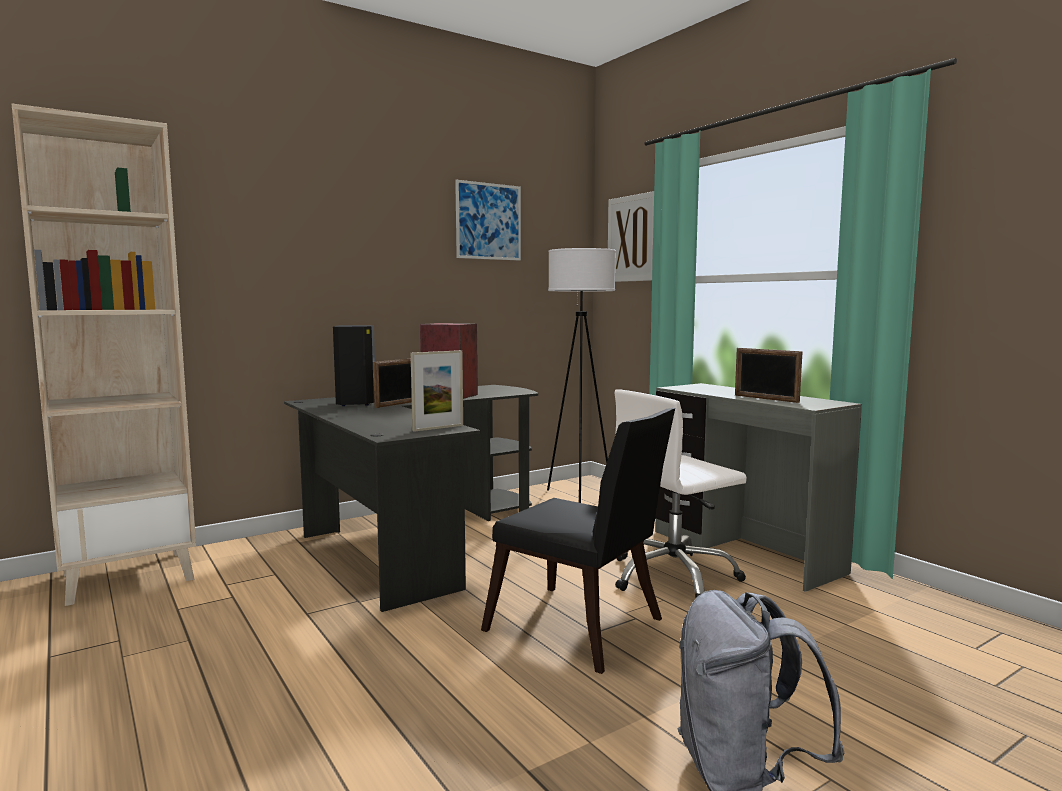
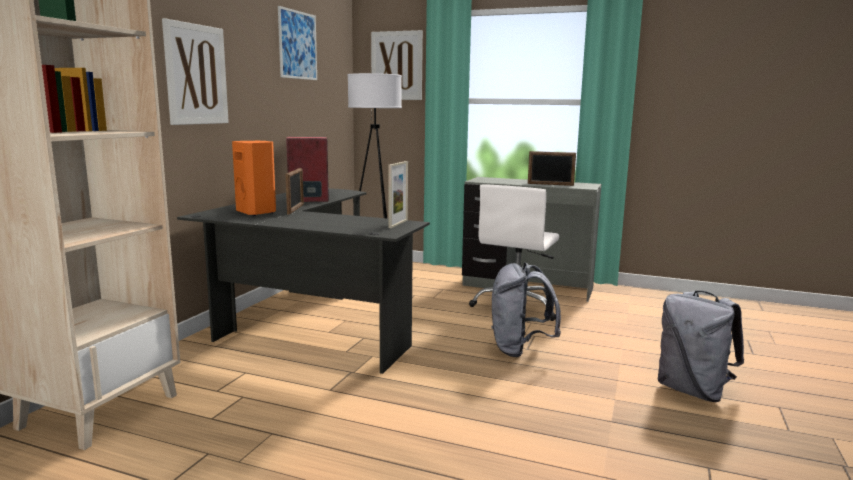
camera: 35 degrees left, 5 degrees up
black speaker [333,325,375,406] -> orange speaker [232,141,276,216]
black chair [481,408,675,674] -> grey backpack [491,262,561,357]
none -> picture [162,18,229,125]

